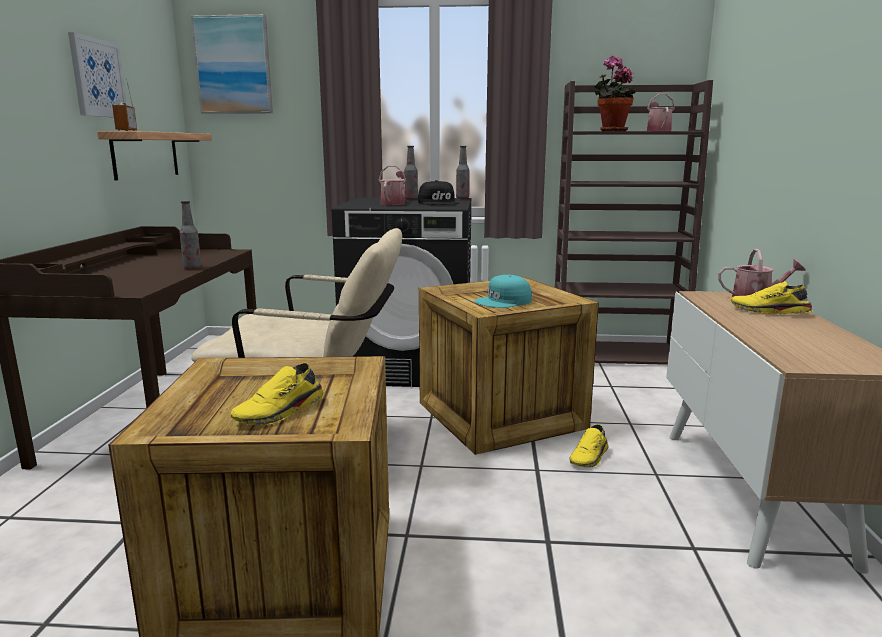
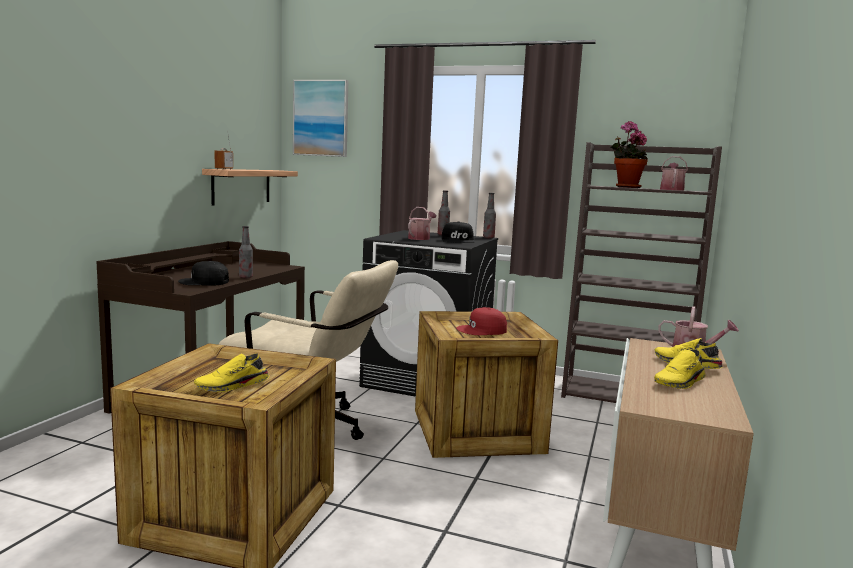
camera: 15 degrees right, 5 degrees down
picture [68,32,127,118] -> none
turquoise cap [475,275,532,308] -> red cap [456,307,507,335]
yellow shoe [569,424,608,468] -> yellow shoe moved to [654,349,706,389]
none -> black cap [178,261,229,286]

